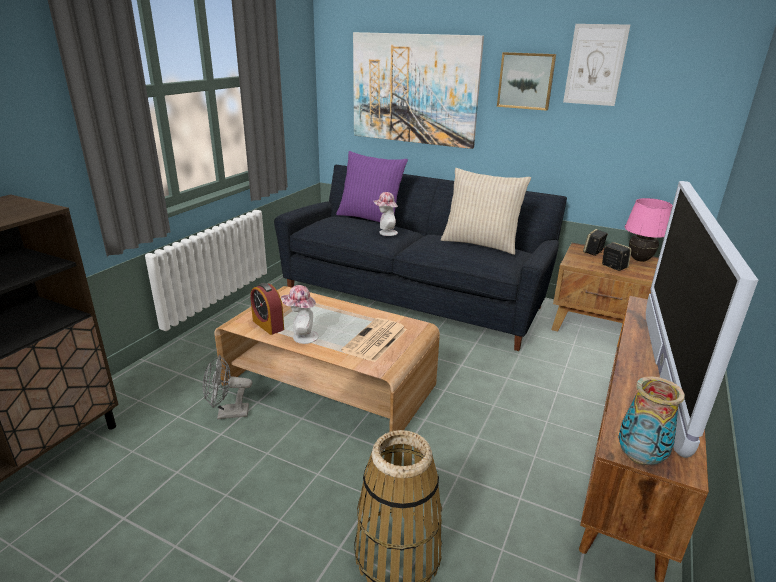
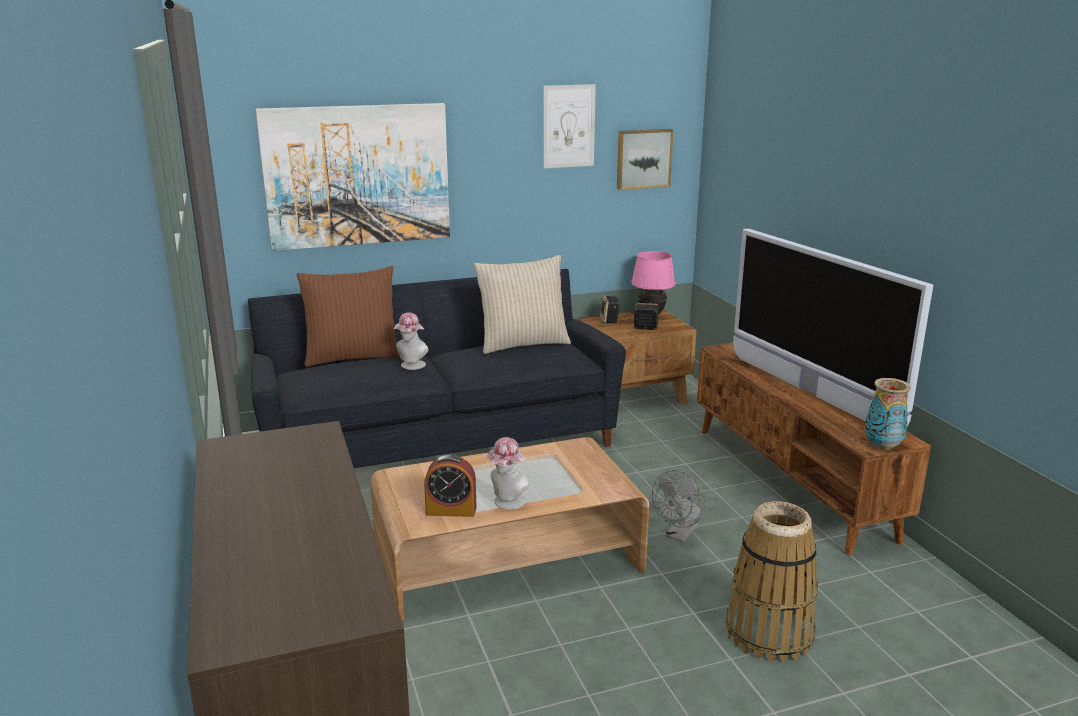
camera: 45 degrees left, 5 degrees down
grey fan [203,355,252,419] -> grey fan moved to [652,470,705,543]
purple pillow [336,151,408,222] -> brown pillow [297,266,400,367]
newspaper [341,318,407,362] -> none
picture [497,52,556,111] -> picture moved to [617,129,673,190]

